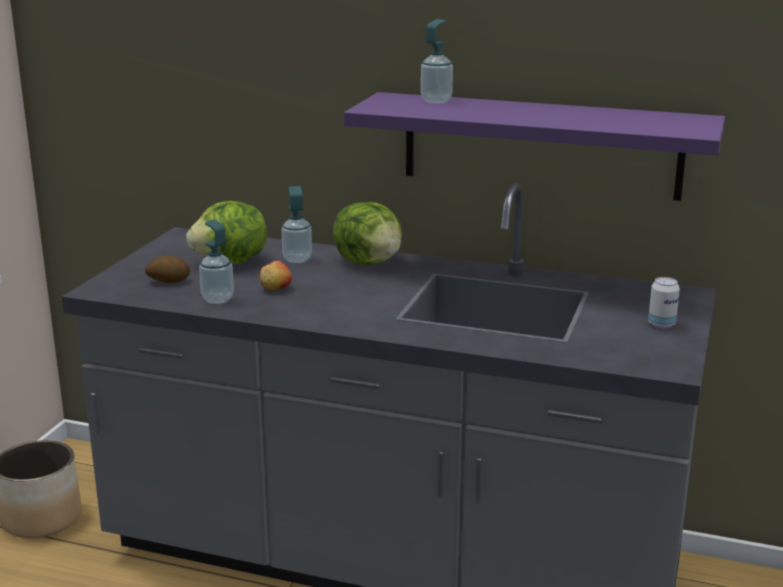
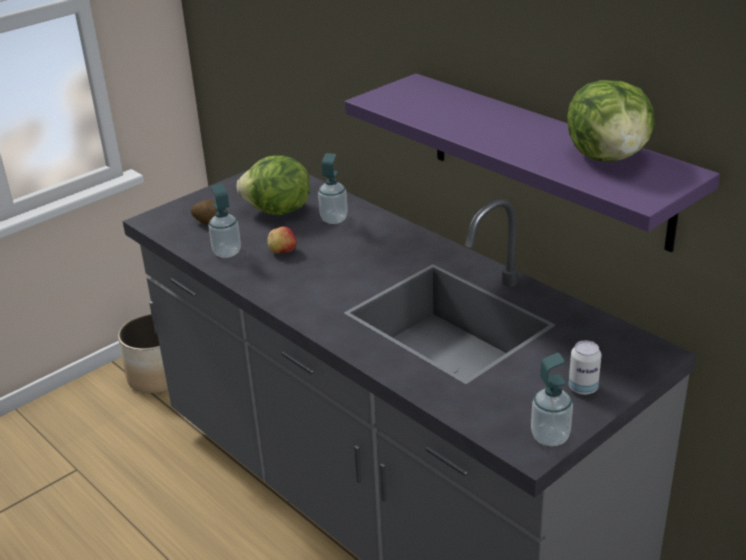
camera: 30 degrees right, 10 degrees up
lettuce [333,202,402,266] -> lettuce moved to [567,80,655,161]
soap dispenser [421,19,453,104] -> soap dispenser moved to [531,353,573,446]

